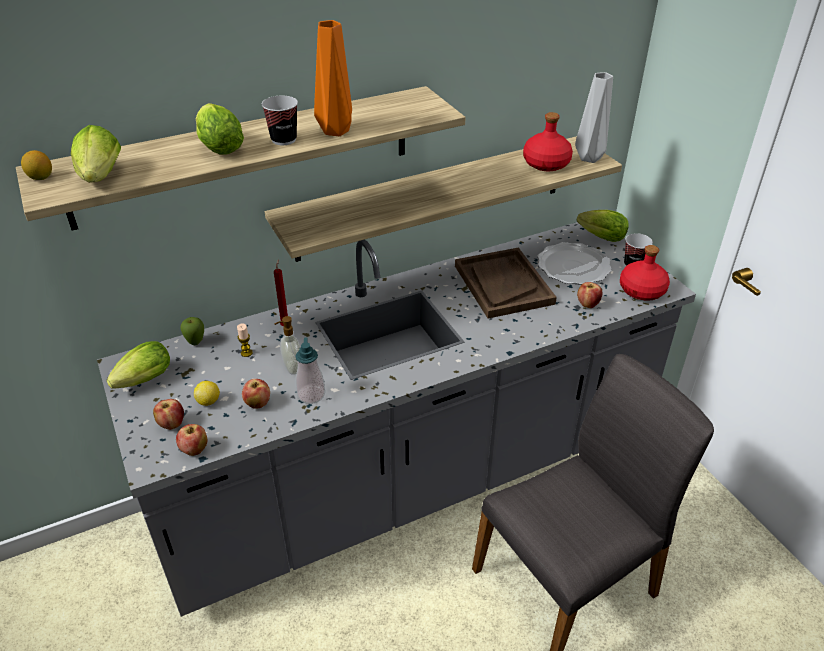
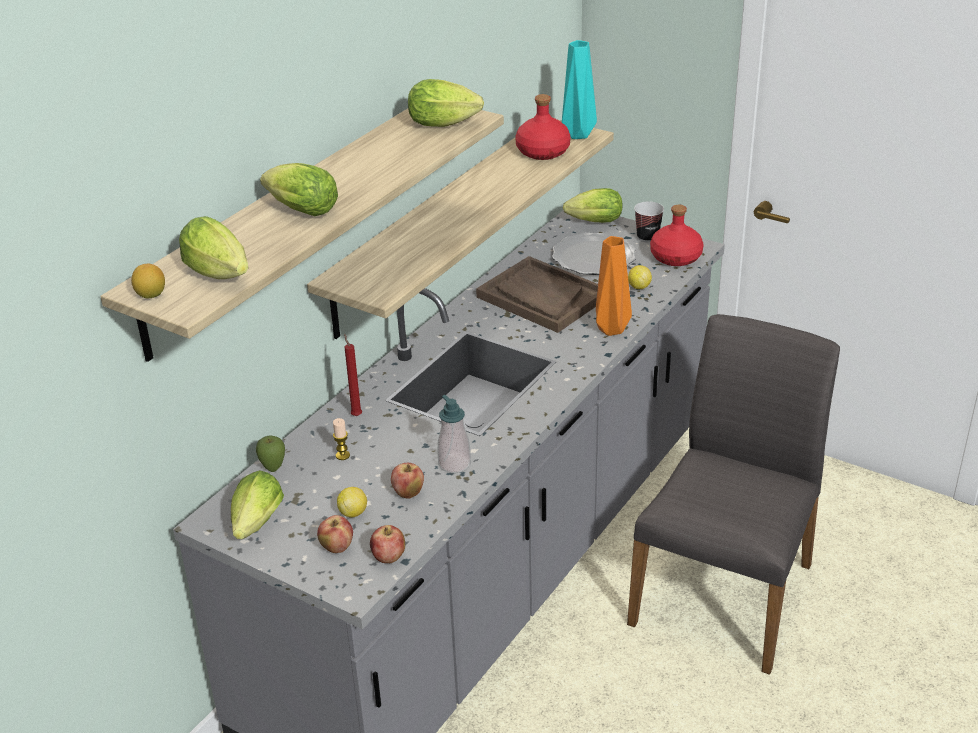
camera: 30 degrees left, 5 degrees down
cup [262,96,298,145] -> none
soap dispenser [275,316,301,375] -> none
orange vase [314,20,352,136] -> orange vase moved to [596,236,632,336]
grey vase [575,72,613,163] -> turquoise vase [562,40,597,139]
apple [577,282,602,308] -> lemon [628,265,652,289]
none -> lettuce [408,79,484,127]

